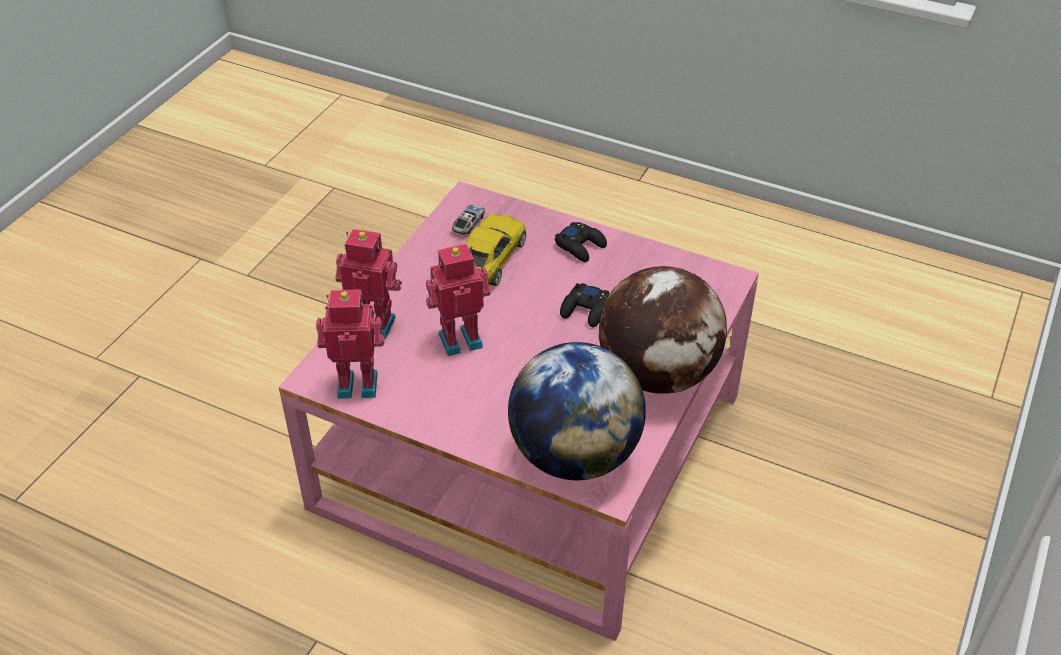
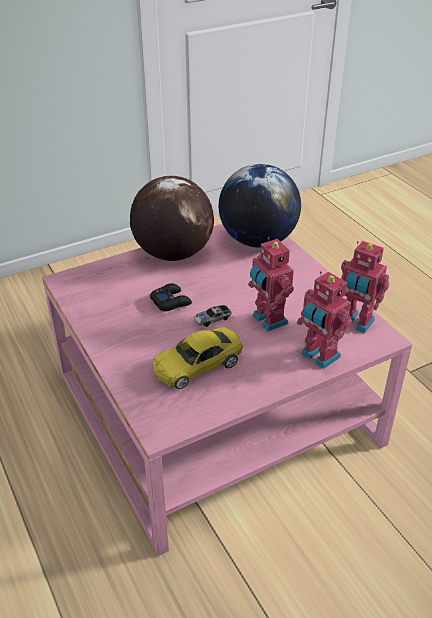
camera: 145 degrees left, 5 degrees down
toy robot [426,244,490,356] -> toy robot turned 45 degrees clockwise [248,237,294,332]
toy car [452,204,485,234] -> toy car moved to [194,305,232,327]
black game controller [555,222,607,262] -> none

